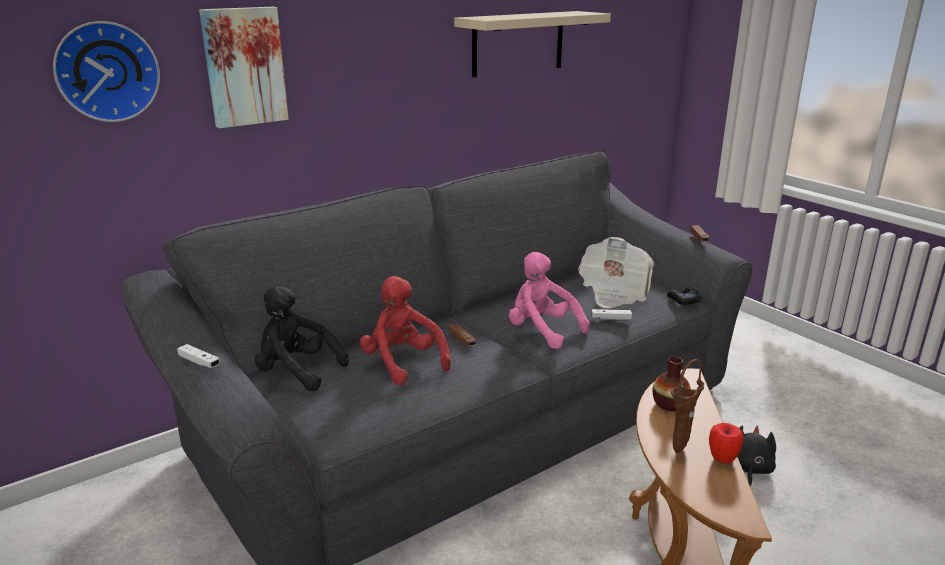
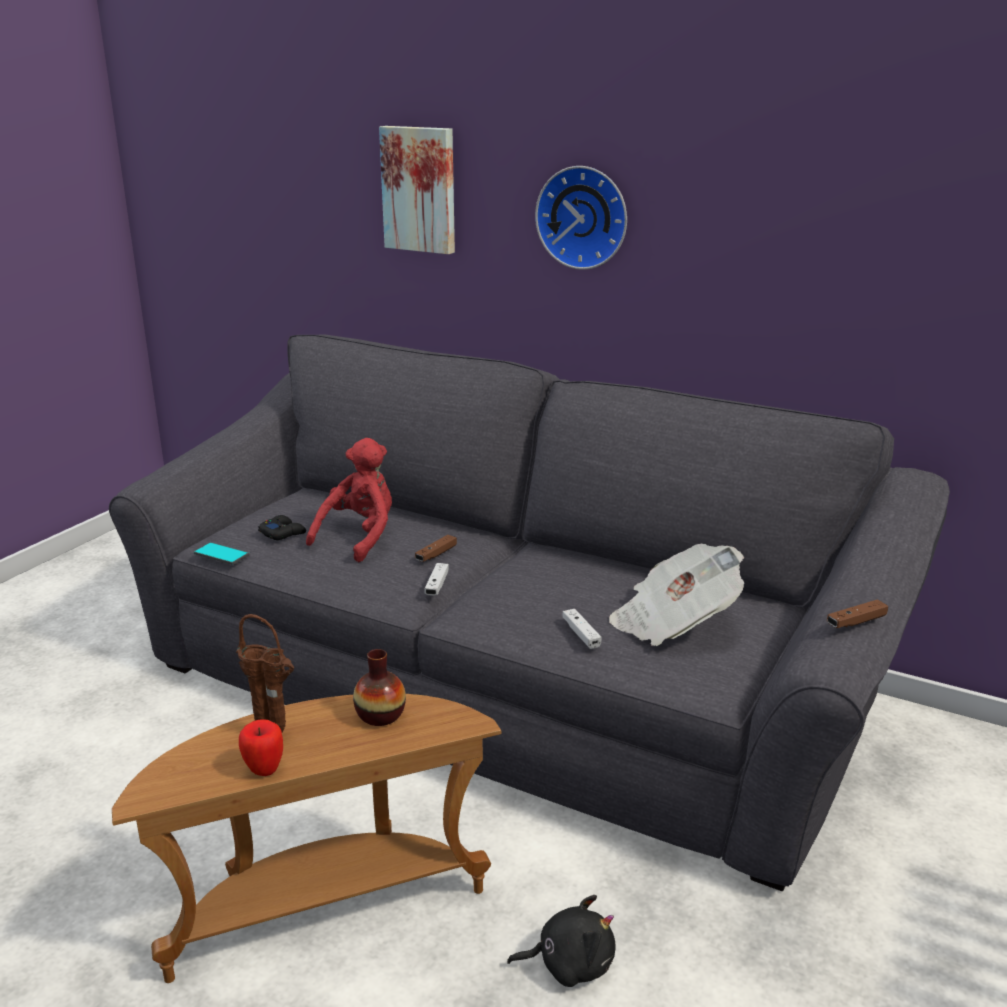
camera: 65 degrees right, 0 degrees up
wall clock [53,21,160,122] -> wall clock moved to [535,166,627,270]
white game controller [177,344,220,368] -> white game controller moved to [424,563,449,596]
black plush toy [255,286,349,391] -> none
beige shelf [454,11,611,77] -> none
pink plush toy [509,252,590,349] -> none
black game controller [667,288,702,305] -> black game controller moved to [258,515,306,540]
none -> phone [194,542,250,565]

